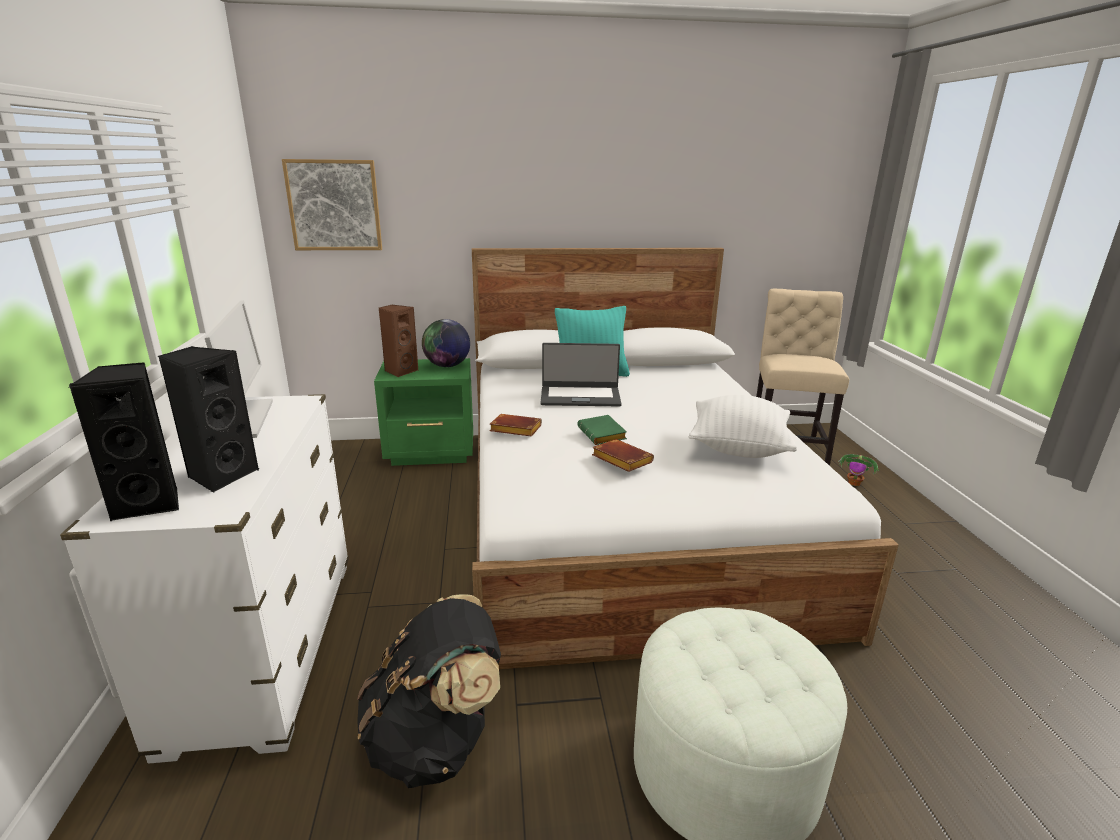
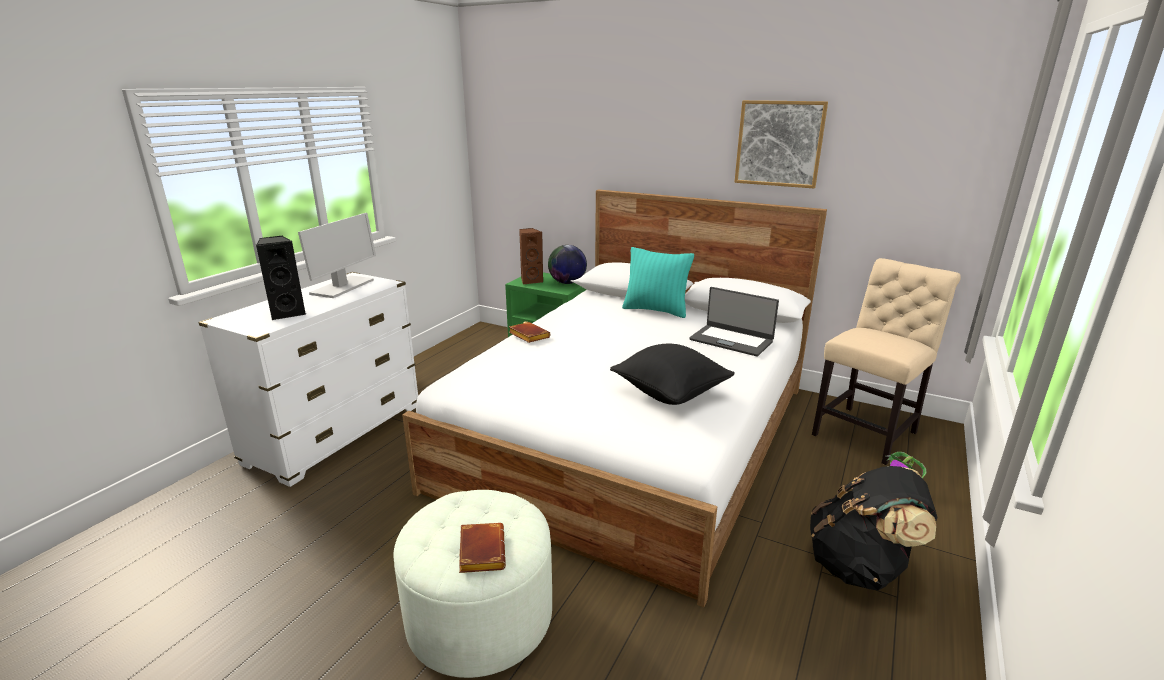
camera: 35 degrees right, 0 degrees up
black speaker [68,362,179,521] -> none
picture [282,159,382,250] -> picture moved to [734,100,828,188]
black backpack [357,595,501,788] -> black backpack moved to [810,466,938,590]
laptop [541,343,622,407] -> laptop moved to [689,287,779,356]
green book [577,415,627,445] -> none
brown book [592,439,654,472] -> brown book moved to [459,523,506,573]
white pillow [689,395,797,458] -> black pillow [610,344,735,405]

